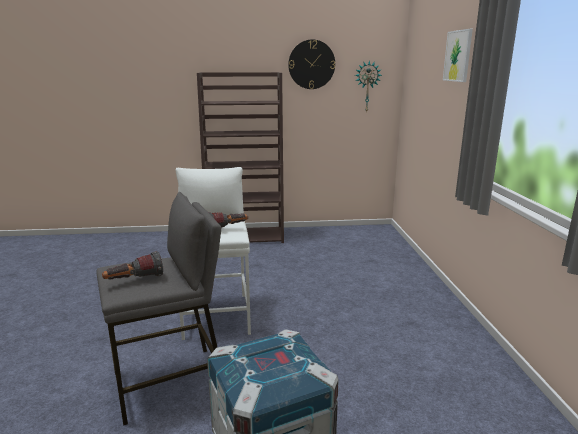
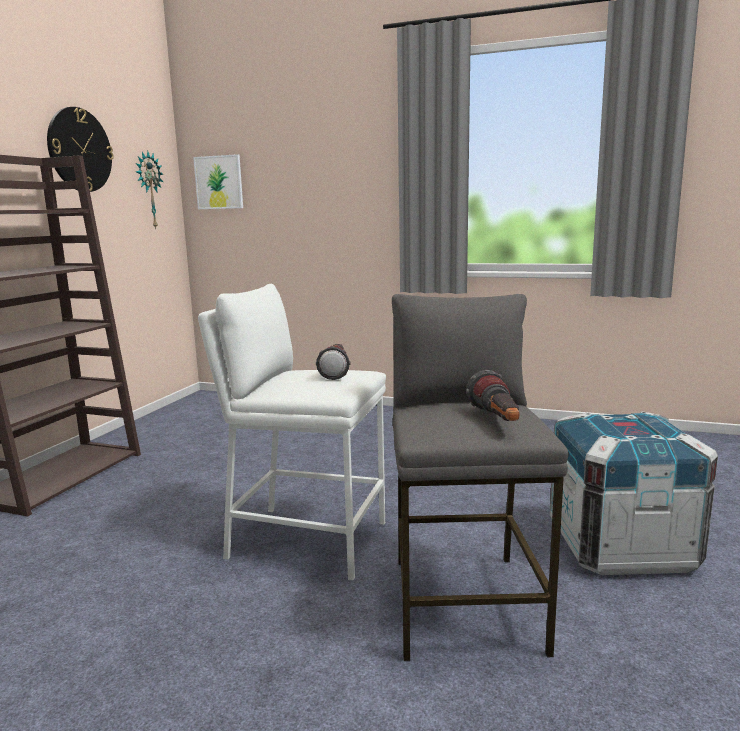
camera: 65 degrees left, 5 degrees down
picture [443,29,473,82] -> picture moved to [193,154,243,209]

